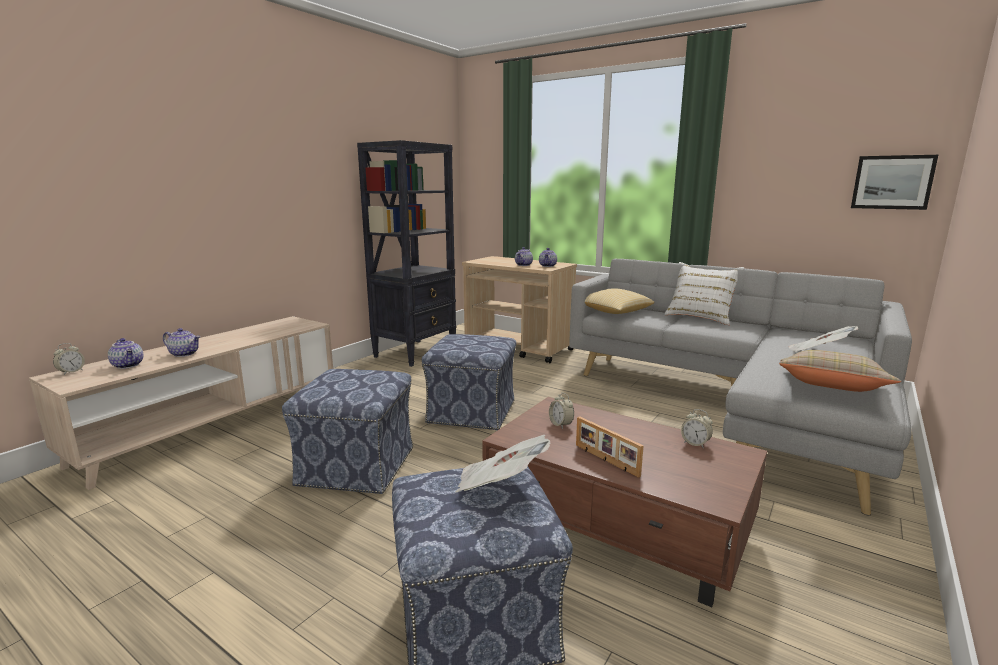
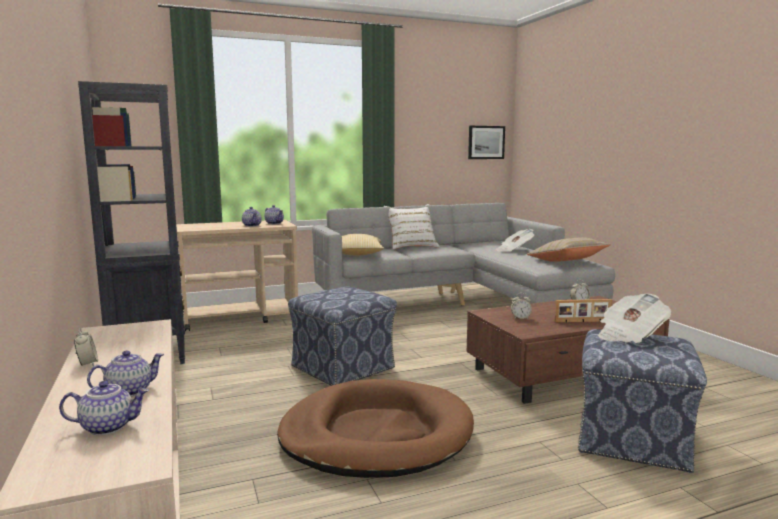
camera: 55 degrees left, 5 degrees down
alarm clock [53,343,85,375] -> alarm clock moved to [74,328,98,366]
ottoman [282,369,413,494] -> brown dog bed [277,379,474,478]

